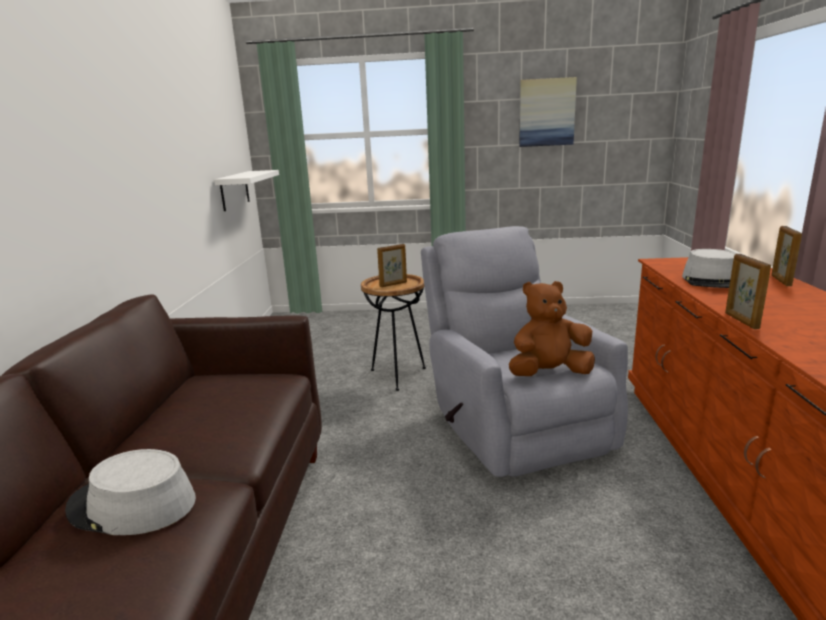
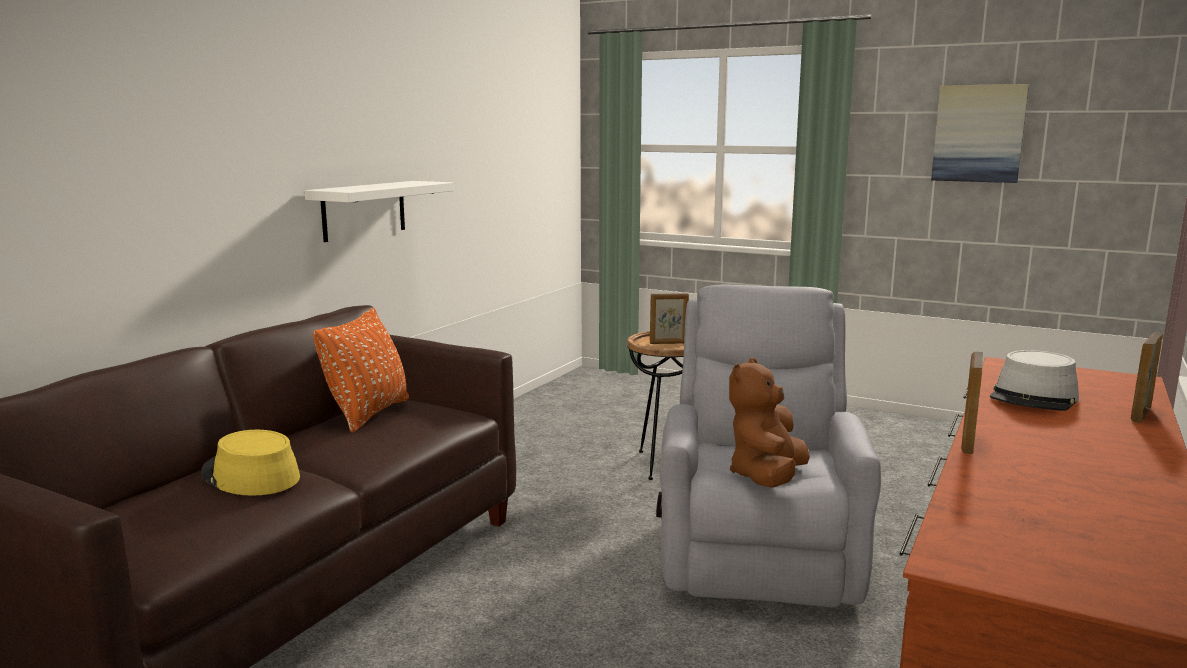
camera: 25 degrees right, 5 degrees down
grey hat [65,449,196,535] -> yellow hat [201,430,300,496]
white shelf [214,170,279,211] -> white shelf moved to [305,181,454,242]
brown plush toy [509,281,595,376] -> brown plush toy turned 75 degrees counterclockwise [729,358,810,488]
none -> orange pillow [313,308,409,433]

